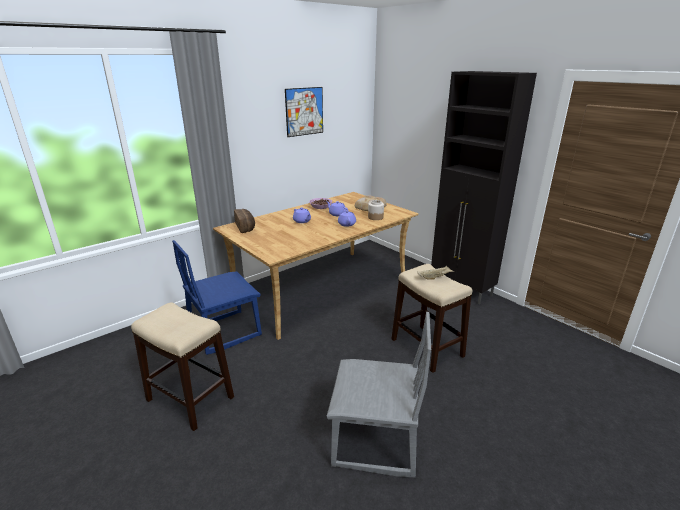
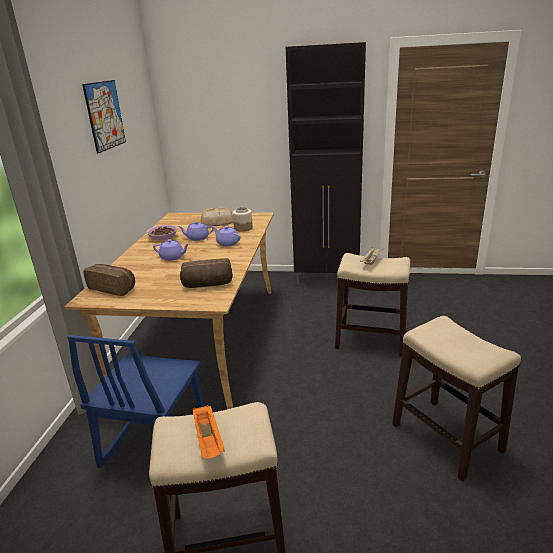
camera: 40 degrees left, 0 degrees up
grey chair [327,312,431,478] -> stool [392,316,521,482]
none -> bread [180,258,233,288]
none -> orange tray [193,405,225,459]

